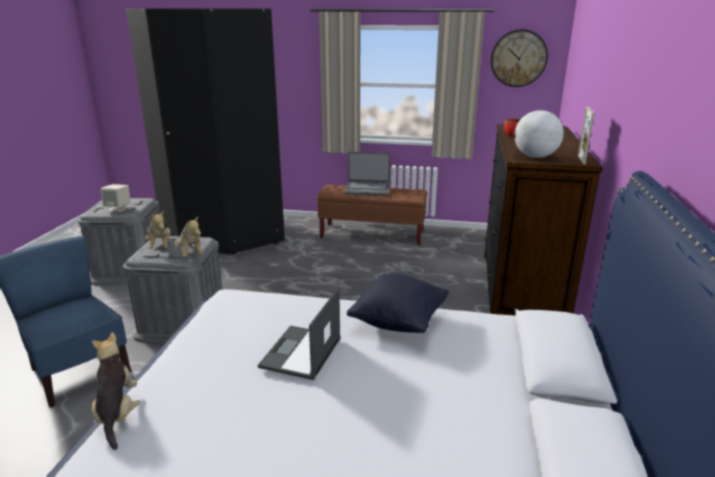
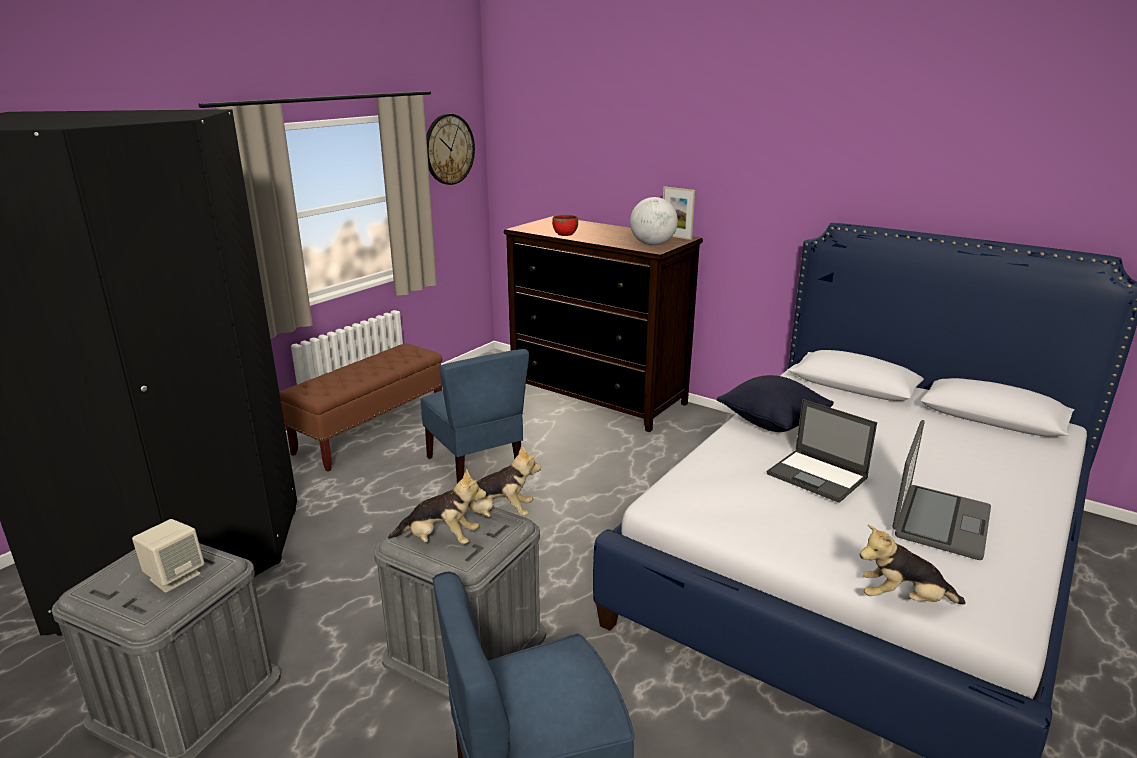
camera: 65 degrees left, 0 degrees up
laptop [345,152,390,196] -> laptop moved to [893,420,991,560]
none -> blue chair [420,349,529,483]

